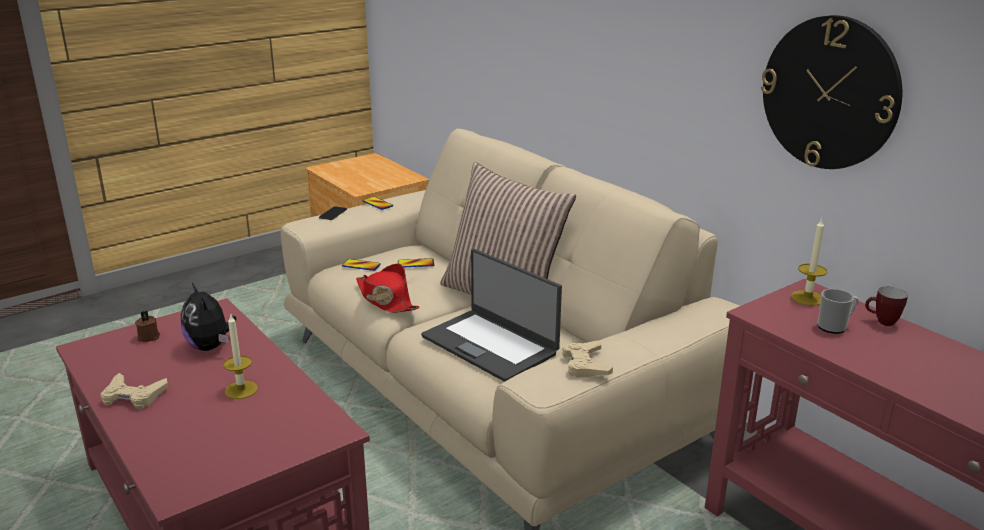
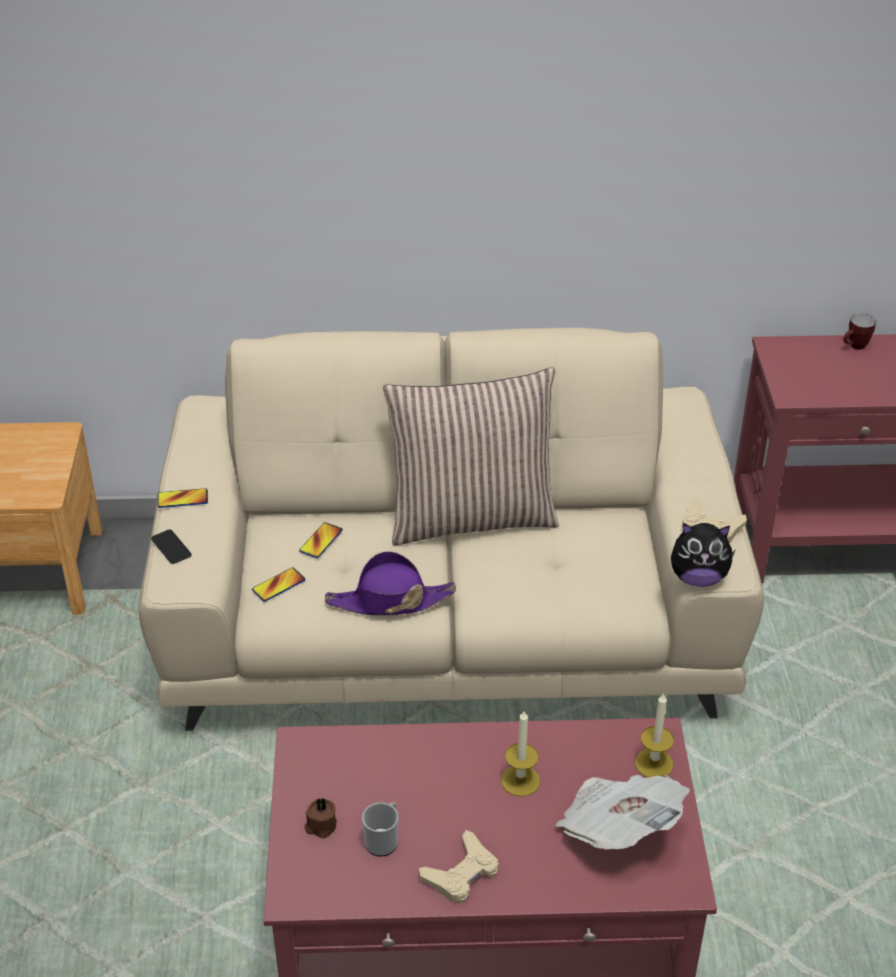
camera: 55 degrees left, 15 degrees up
plush toy [181,283,237,351] -> plush toy moved to [671,523,736,587]
red hat [356,264,420,313] -> purple hat [325,551,456,615]
laptop [421,249,562,382] -> none
wall clock [761,15,902,169] -> none
candle [791,218,827,306] -> candle moved to [635,692,674,778]
mug [817,289,859,334] -> mug moved to [362,802,399,857]
none -> newspaper [555,775,690,849]

